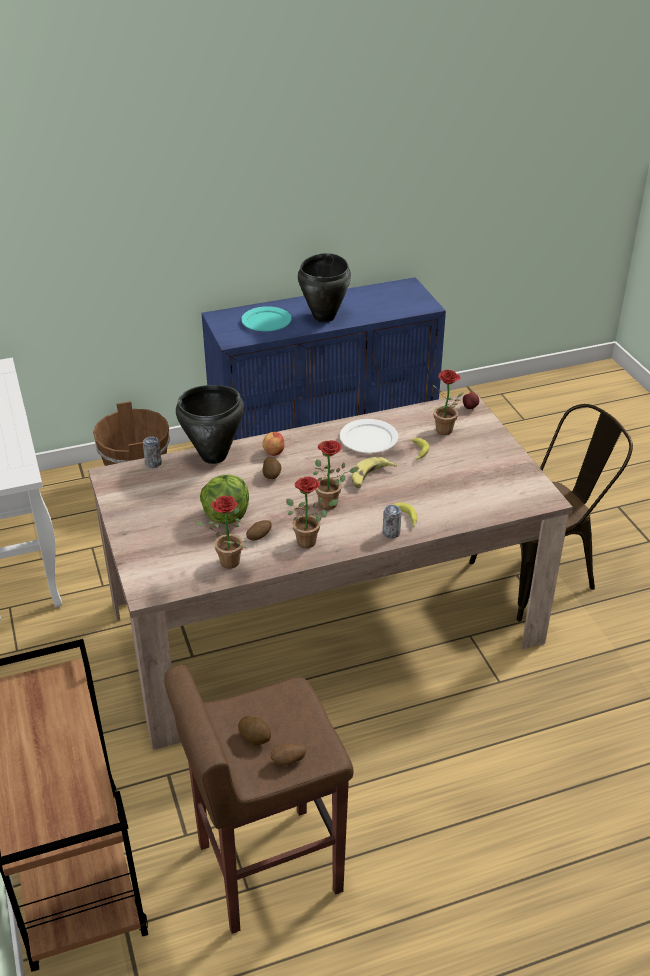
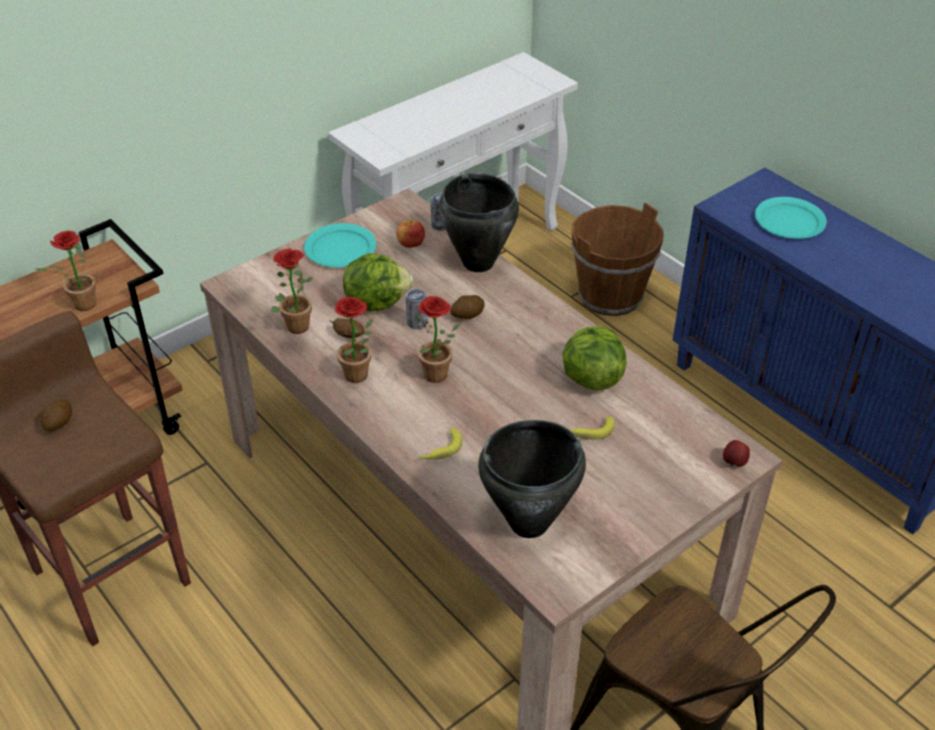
camera: 70 degrees right, 5 degrees up
apple [262,432,284,456] -> apple moved to [396,220,425,248]
potato [270,744,306,765] -> none
black cooking pot [298,253,351,322] -> black cooking pot moved to [478,420,586,538]
white plate [340,419,398,453] -> lettuce [563,326,626,390]
banana [352,457,397,488] -> none
can [383,505,401,539] -> can moved to [406,289,428,329]
potted plant [433,370,463,435] -> potted plant moved to [35,231,102,311]
none -> turquoise plate [304,223,376,267]

